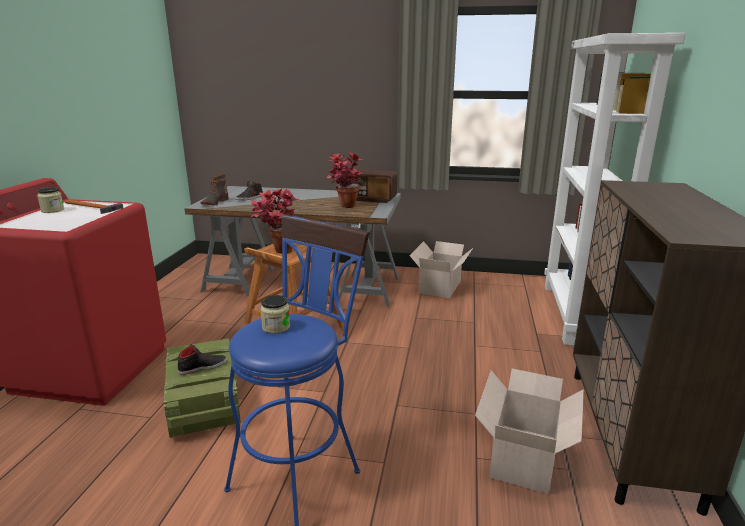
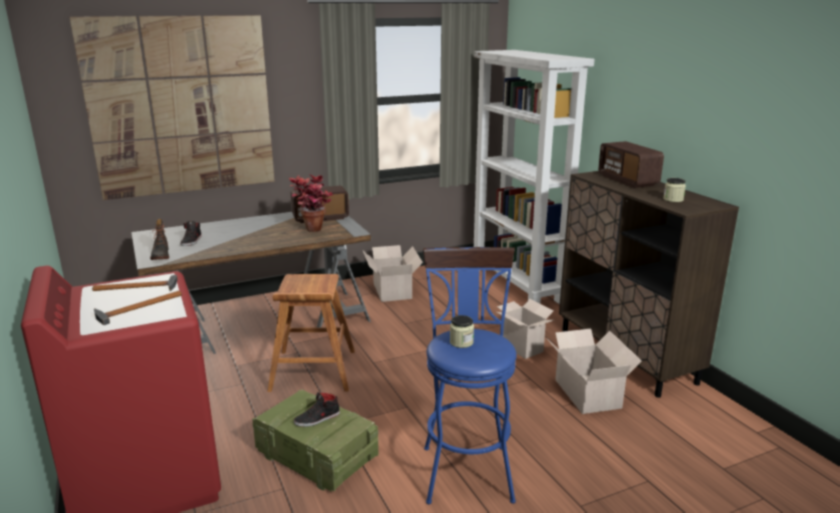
camera: 35 degrees left, 0 degrees up
jar [37,187,64,213] -> jar moved to [663,178,686,202]
black shoe [178,344,227,375] -> black shoe turned 150 degrees counterclockwise [294,392,340,427]
potted plant [251,188,300,254] -> none
none -> picture [70,15,275,200]
none -> hammer [94,291,182,325]
none -> cardboard box [497,299,553,359]
none -> radio [598,141,664,188]

